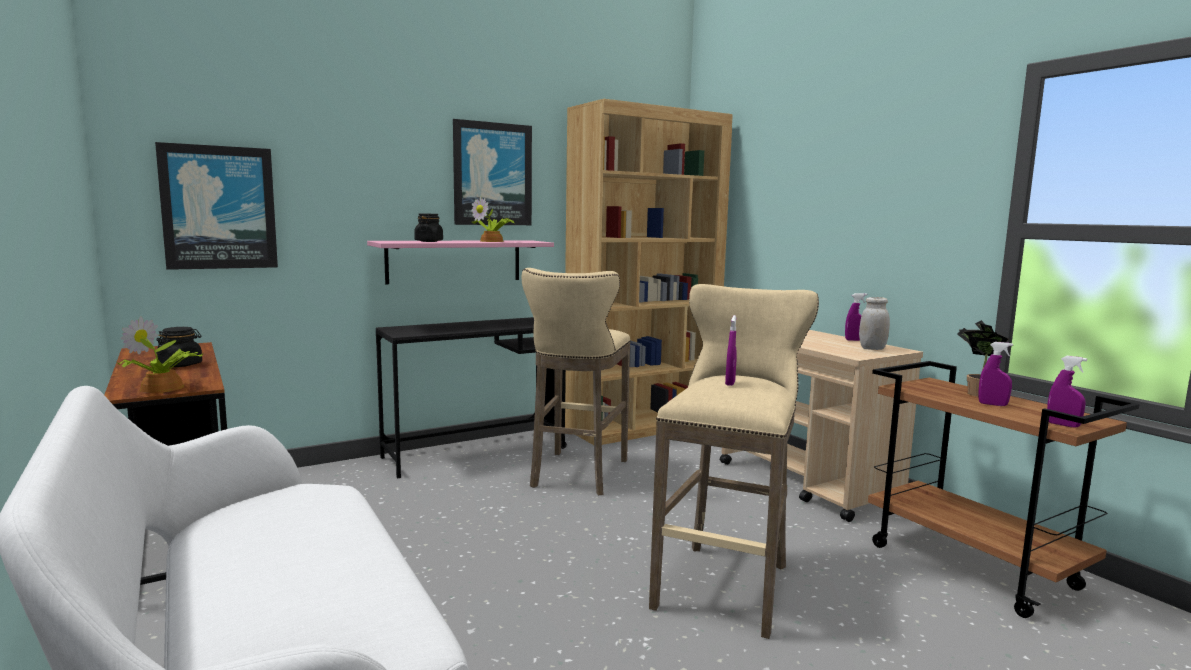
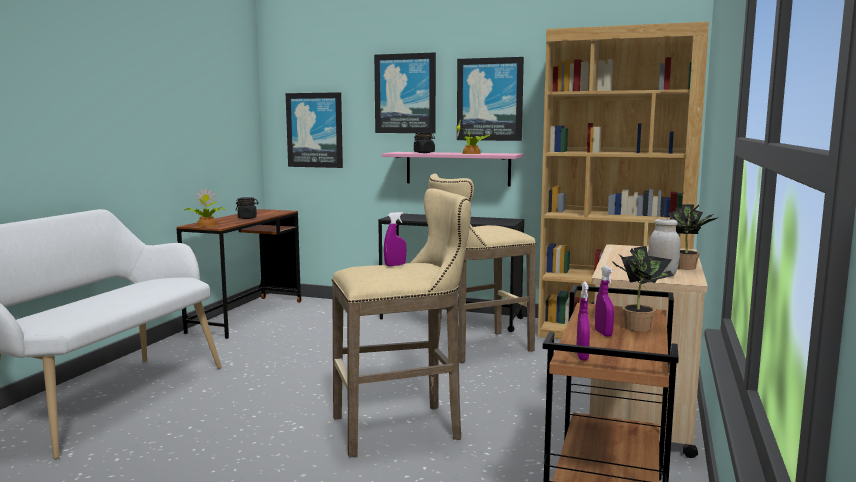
camera: 50 degrees right, 0 degrees up
purple spray bottle [845,293,867,341] -> potted plant [669,204,719,270]
none -> picture [374,52,436,133]

